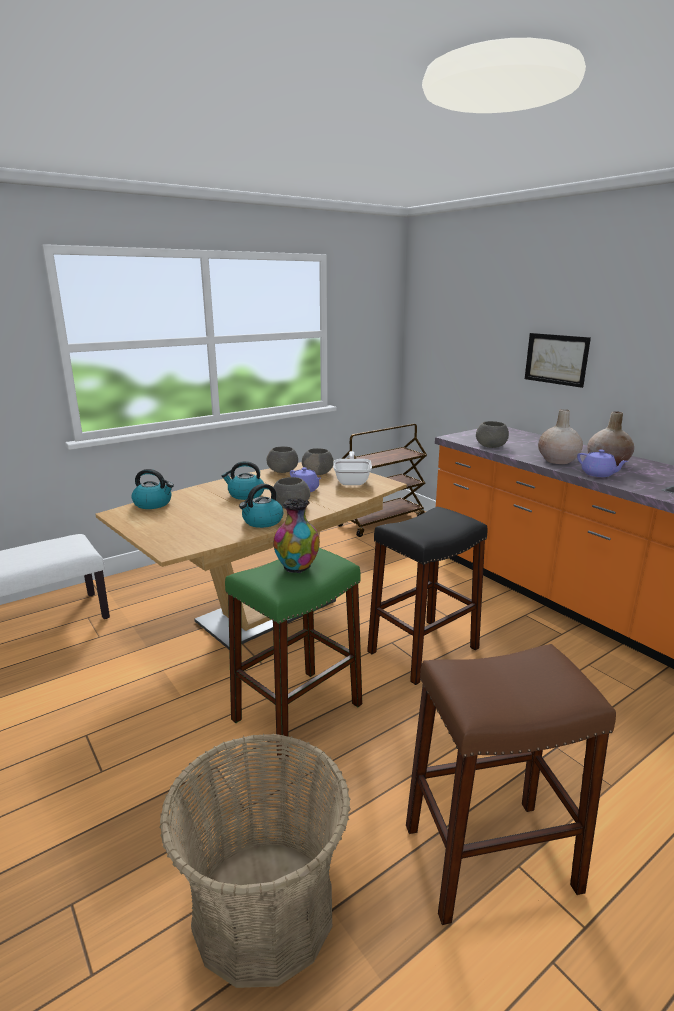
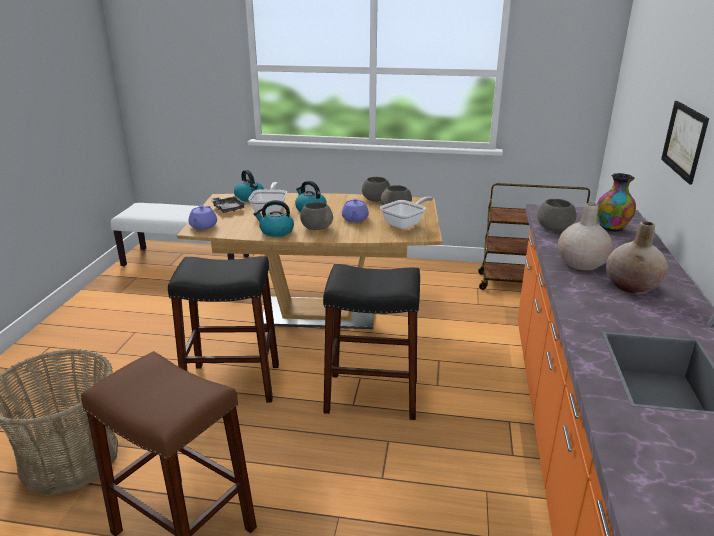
camera: 45 degrees right, 5 degrees up
green stool [225,548,362,760] -> black stool [168,256,279,402]
vase [273,499,320,573] -> vase moved to [597,173,636,232]
purple teapot [577,450,629,477] -> purple teapot moved to [188,205,217,230]
none -> grey tray [211,196,246,213]
none -> frying pan [248,182,287,215]

